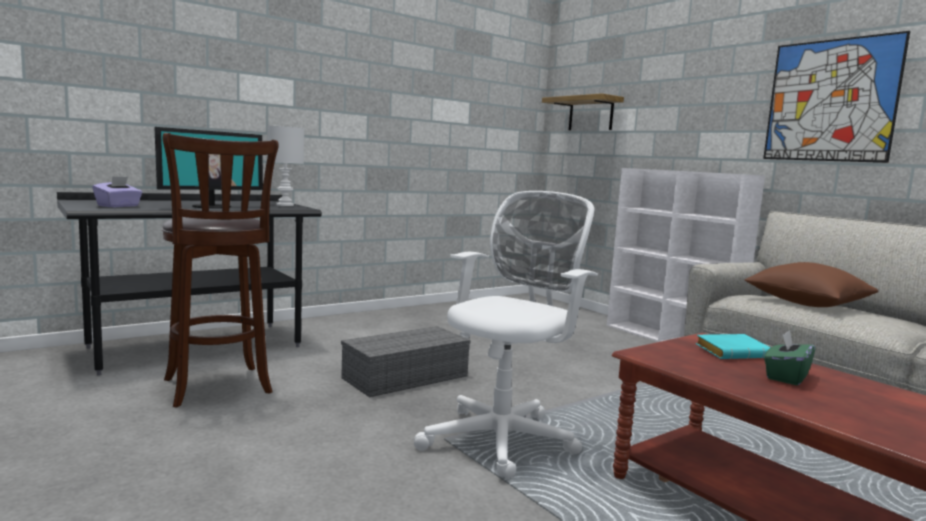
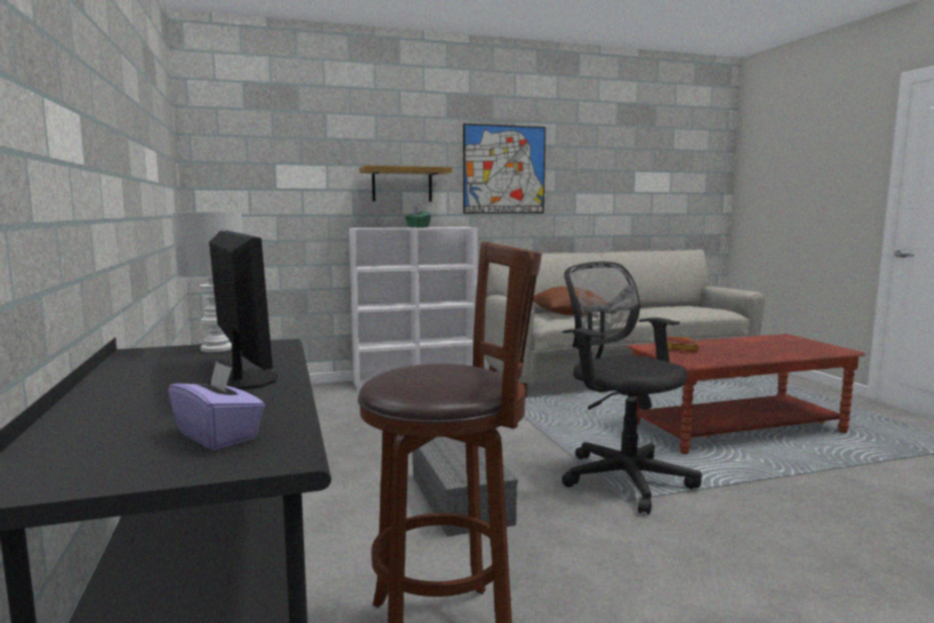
camera: 70 degrees left, 0 degrees up
white office chair [414,191,598,479] -> black office chair [562,262,702,515]
shelf [542,93,624,130] -> shelf moved to [359,165,452,202]
turquoise book [696,334,771,359] -> brown book [667,336,699,352]
green tissue box [764,330,816,385] -> green tissue box moved to [405,207,431,228]

